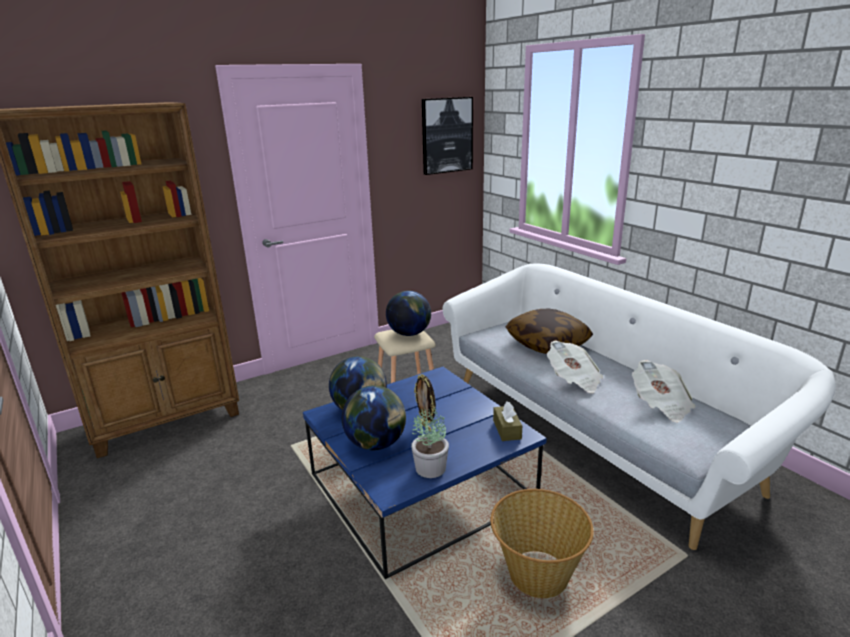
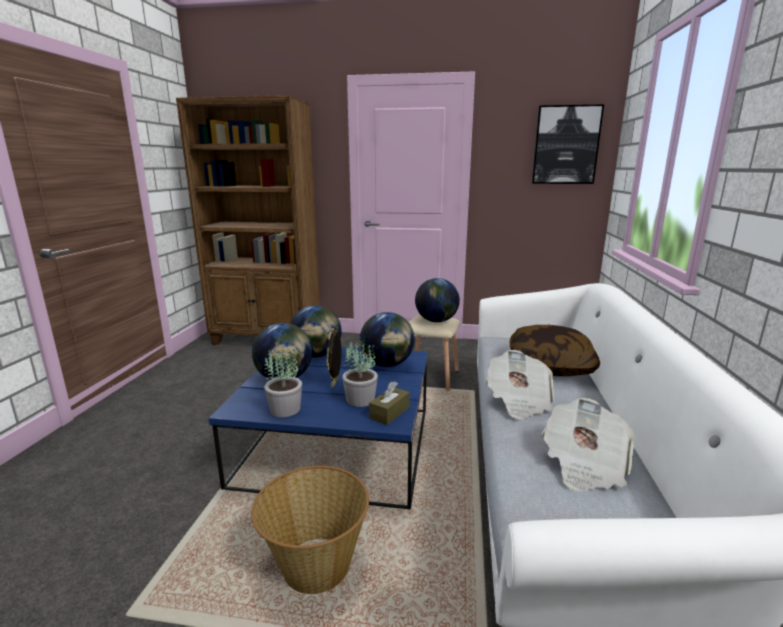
camera: 40 degrees right, 5 degrees down
none -> potted plant [342,337,378,407]
none -> globe [360,312,415,367]

